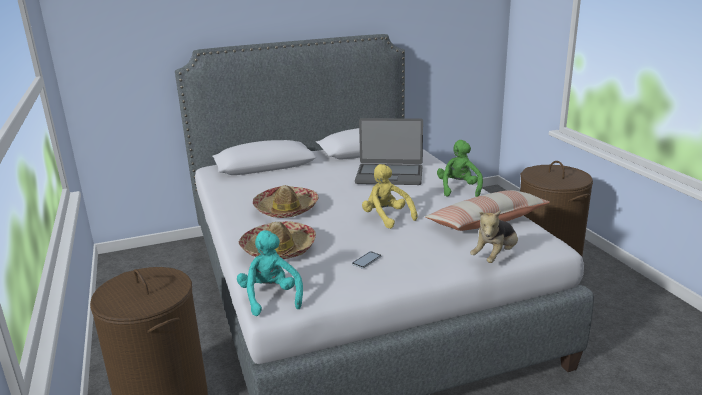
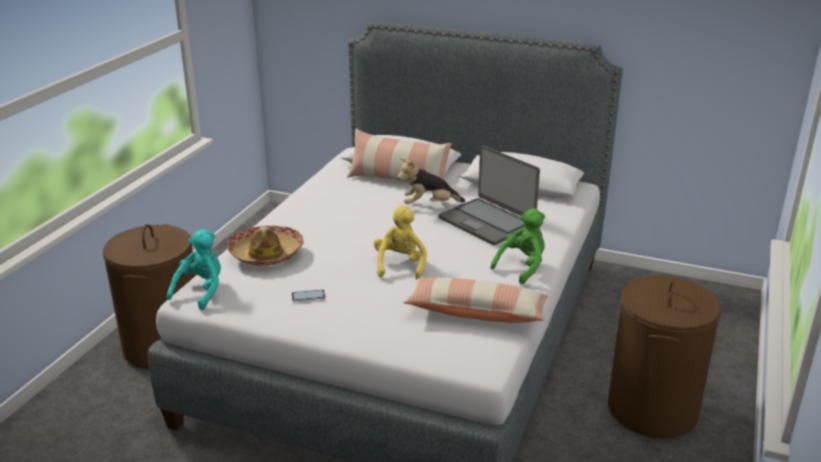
camera: 40 degrees right, 5 degrees up
hat [253,185,318,218] -> none
plush toy [470,210,518,263] -> plush toy moved to [397,158,465,204]
none -> pillow [347,128,452,182]

